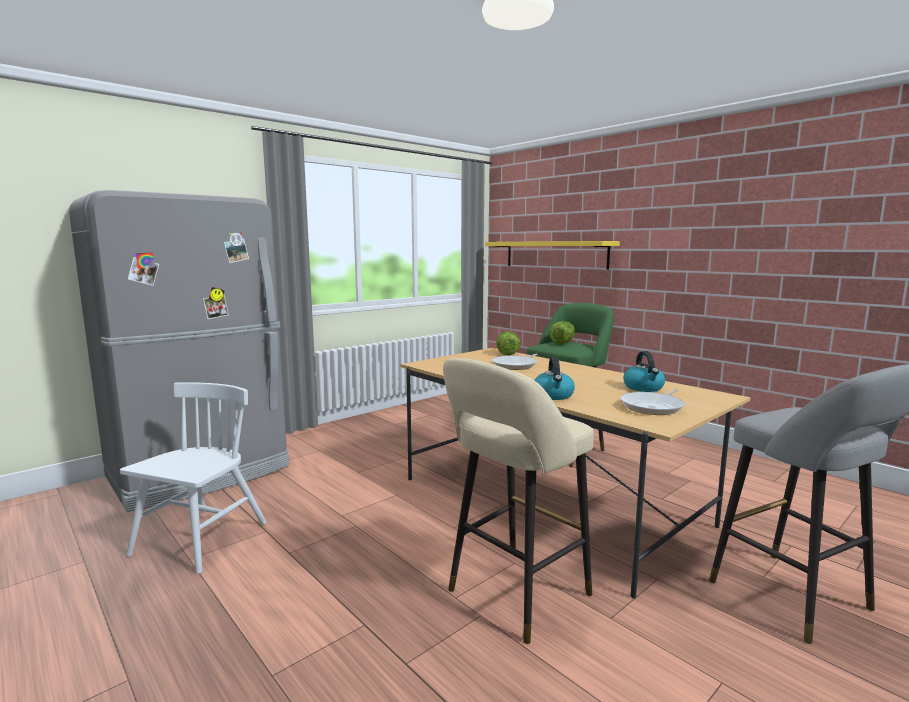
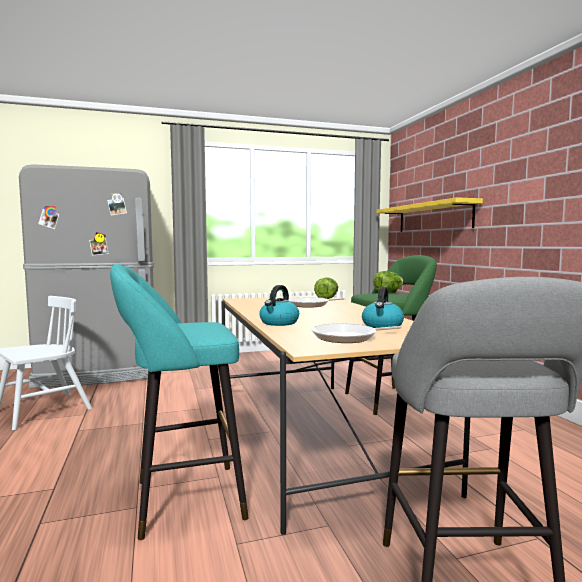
camera: 25 degrees right, 5 degrees down
beige stool [443,358,594,644] -> turquoise stool [110,264,249,540]

